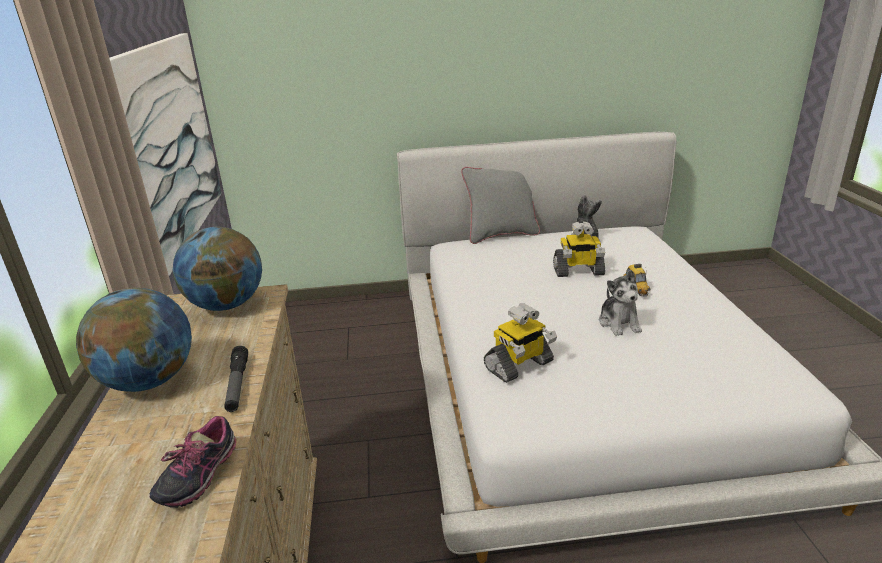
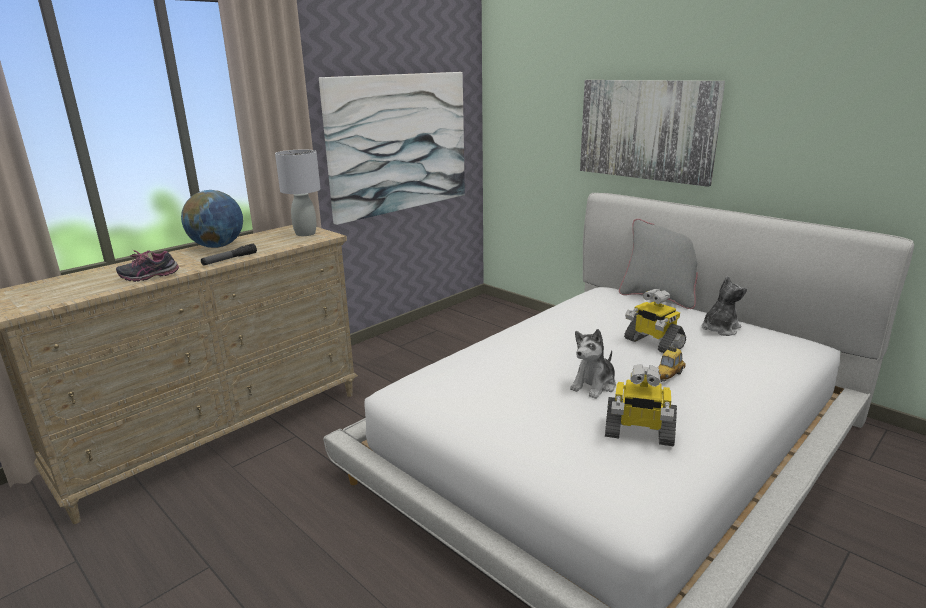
camera: 50 degrees right, 5 degrees down
globe [173,227,262,311] -> grey table lamp [275,150,320,236]
toy robot [484,304,557,383] -> toy robot moved to [605,364,677,447]
none -> picture [580,80,725,187]

